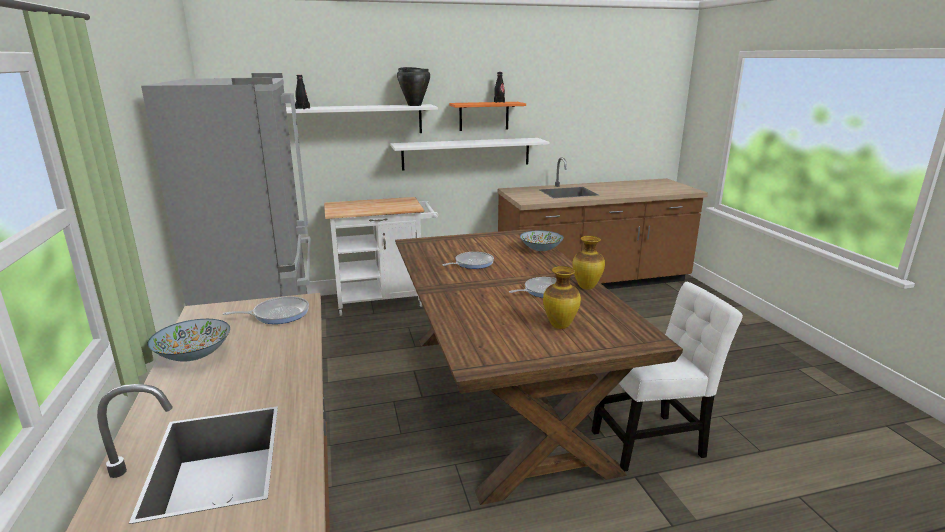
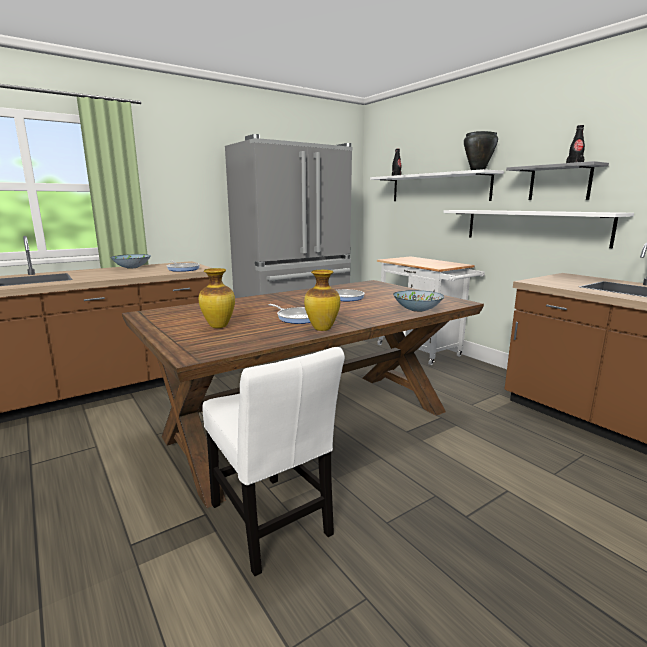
camera: 70 degrees right, 5 degrees down
orange shelf [449,102,526,131] -> grey shelf [506,161,609,200]

